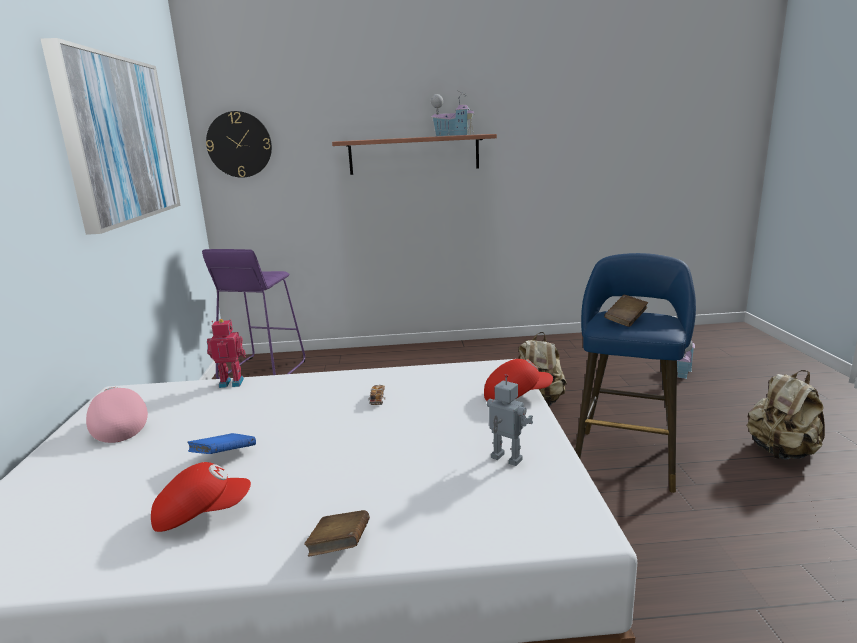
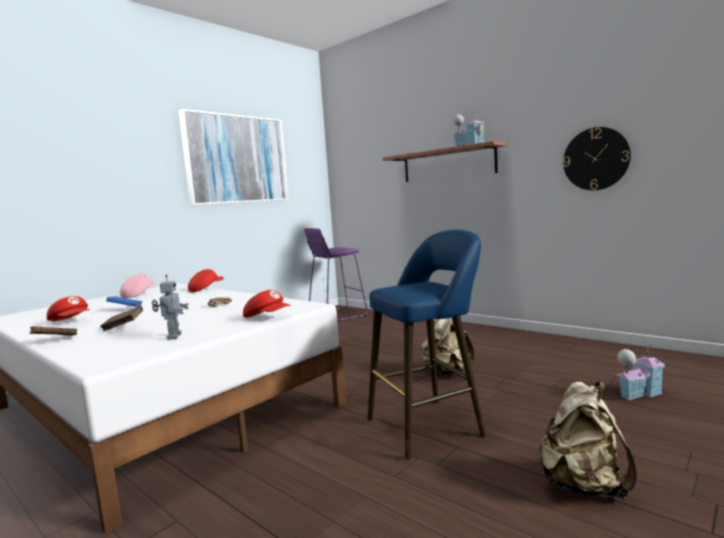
camera: 45 degrees right, 10 degrees down
wall clock [206,111,272,178] -> wall clock moved to [563,127,631,190]
toy robot [207,319,246,388] -> red cap [188,269,224,292]
brown book [604,295,649,327] -> brown book moved to [100,306,143,331]

